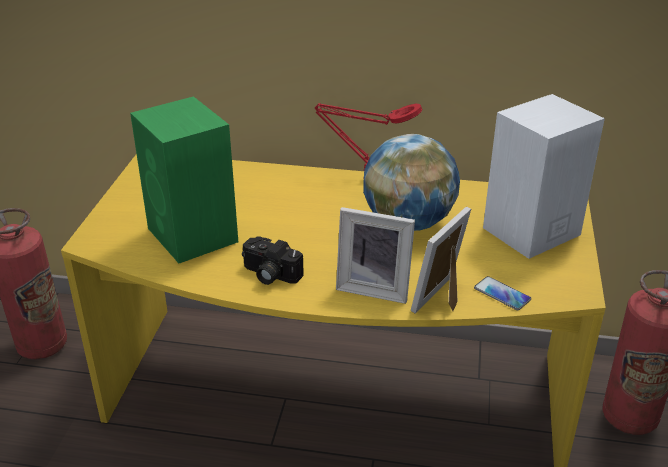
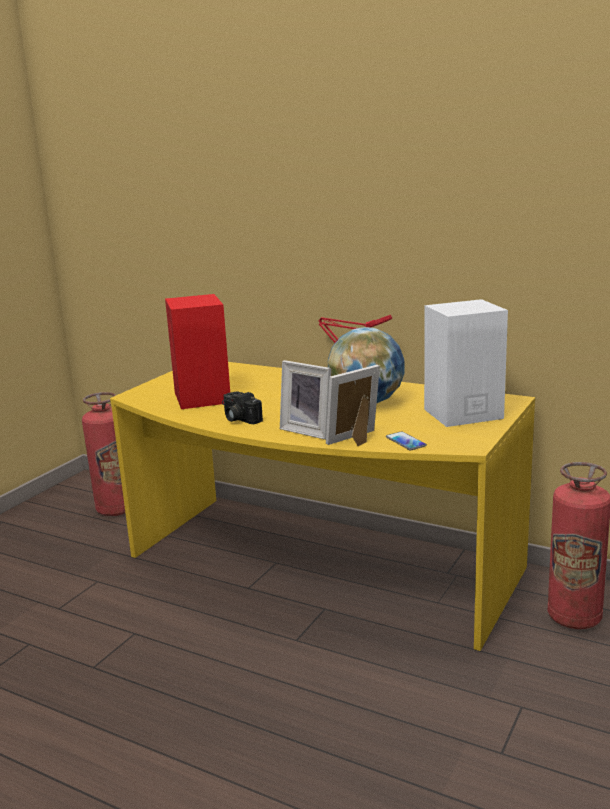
camera: 20 degrees right, 15 degrees down
green speaker [130,96,238,263] -> red speaker [165,294,230,409]

